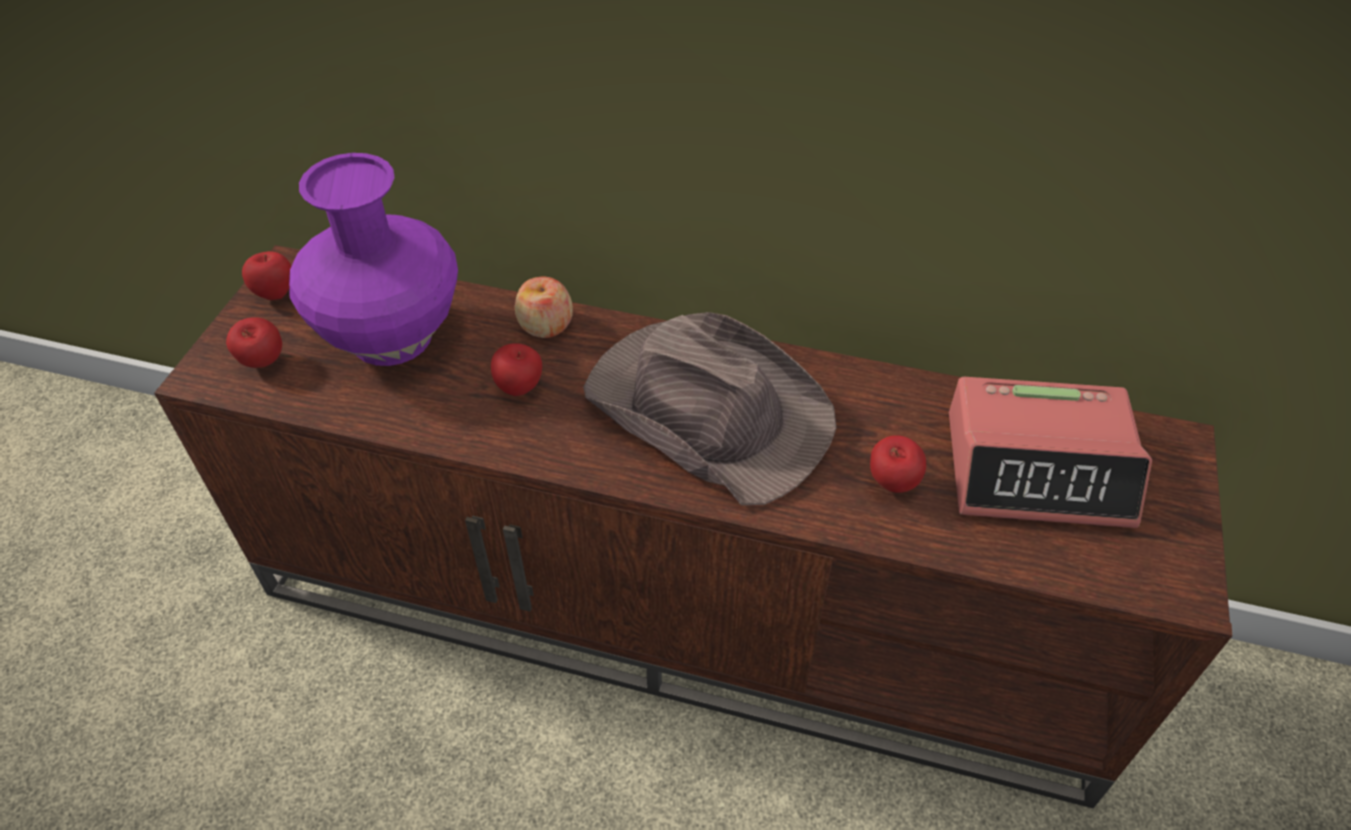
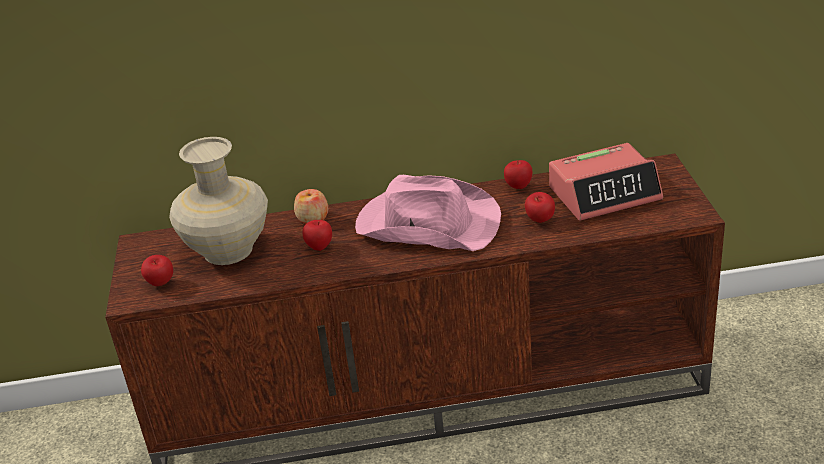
camera: 20 degrees left, 15 degrees down
apple [242,251,291,300] -> apple moved to [504,160,533,189]
purple vase [289,153,458,366] -> beige vase [169,137,268,265]
brown hat [583,312,837,505] -> pink hat [355,175,501,251]

